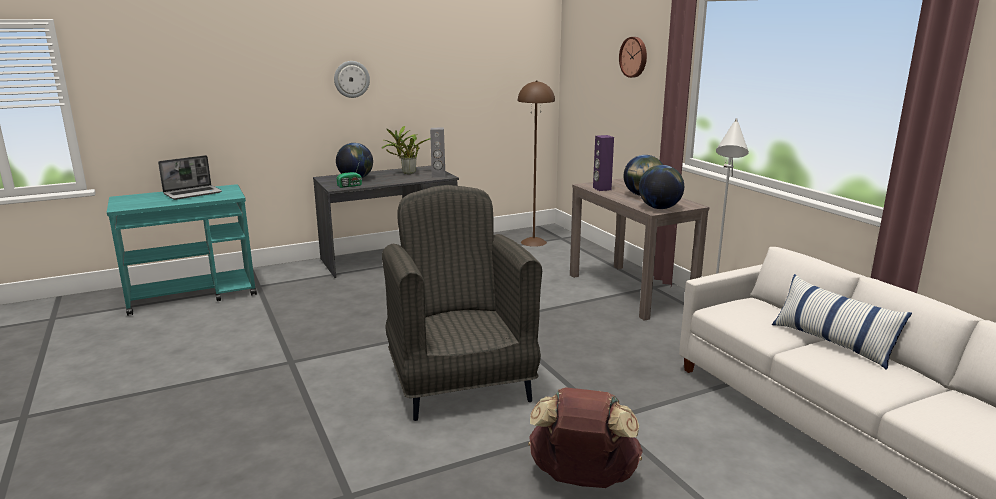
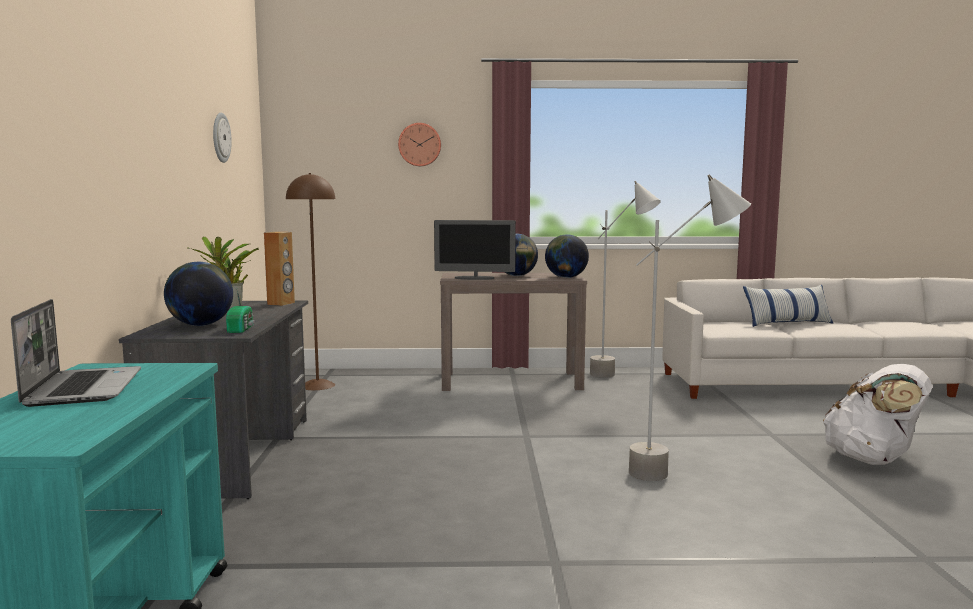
camera: 65 degrees left, 10 degrees down
wall clock [334,61,370,98] -> wall clock moved to [213,113,232,163]
grey armchair [382,185,542,421] -> grey floor lamp [629,174,751,481]
grey speaker [430,128,445,178] -> brown speaker [264,232,295,306]
brown backpack [528,387,643,488] -> white backpack [823,364,933,465]
purple speaker [593,135,614,191] -> monitor [434,220,516,280]

